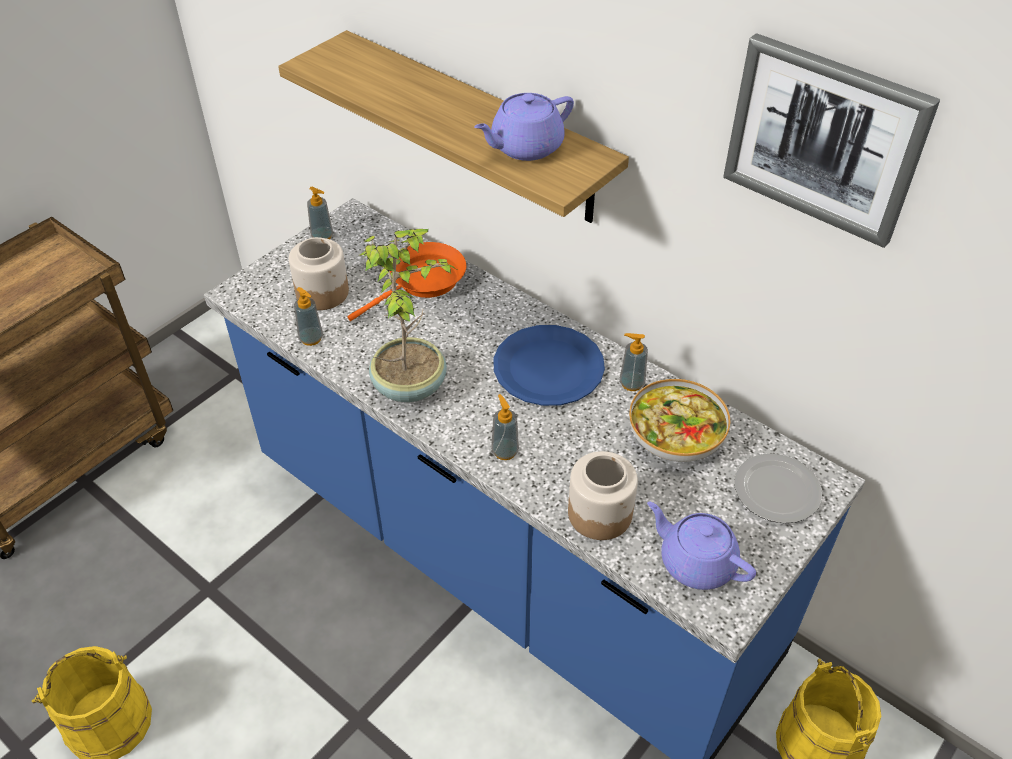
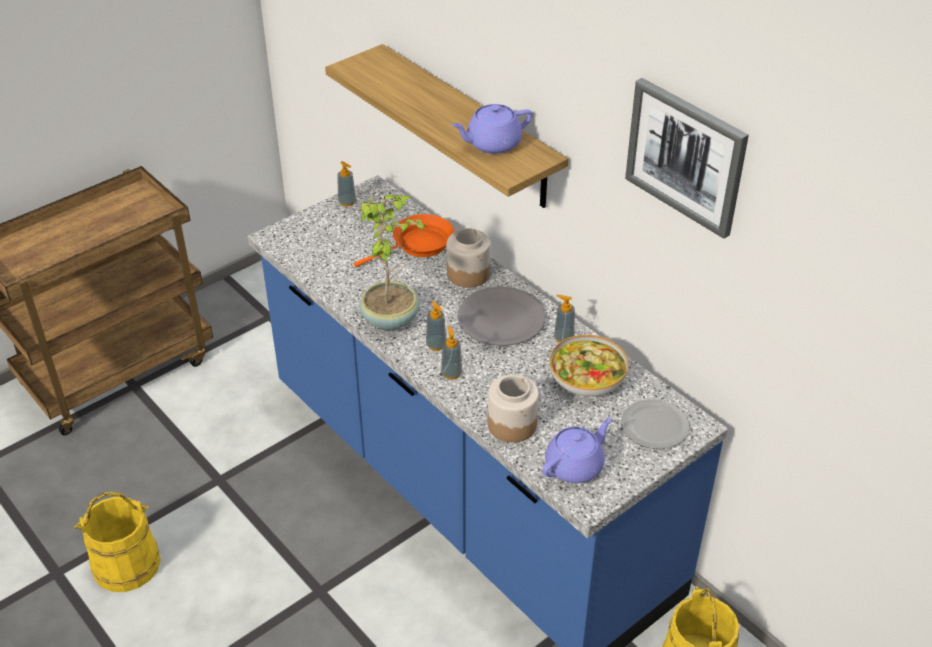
camera: 10 degrees right, 5 degrees down
jar [289,237,349,310] -> jar moved to [447,228,491,287]
soap dispenser [294,287,323,346] -> soap dispenser moved to [426,301,446,351]
blue plate [494,325,605,406] -> grey plate [457,286,546,346]
purple teapot [647,502,756,590] -> purple teapot turned 90 degrees clockwise [542,418,612,483]

